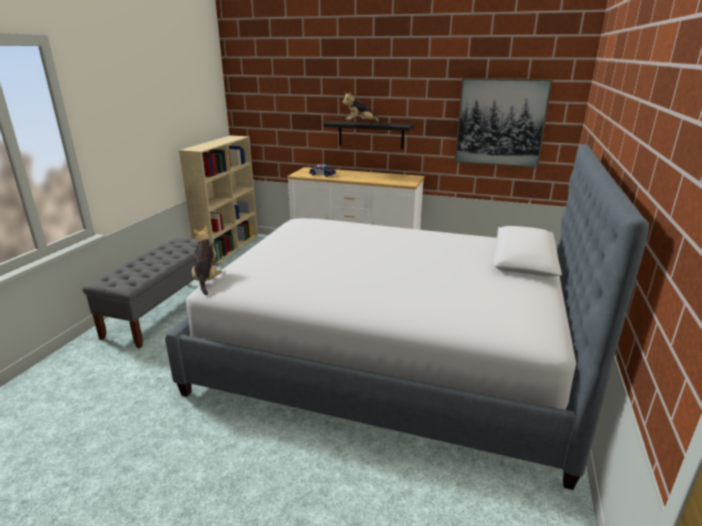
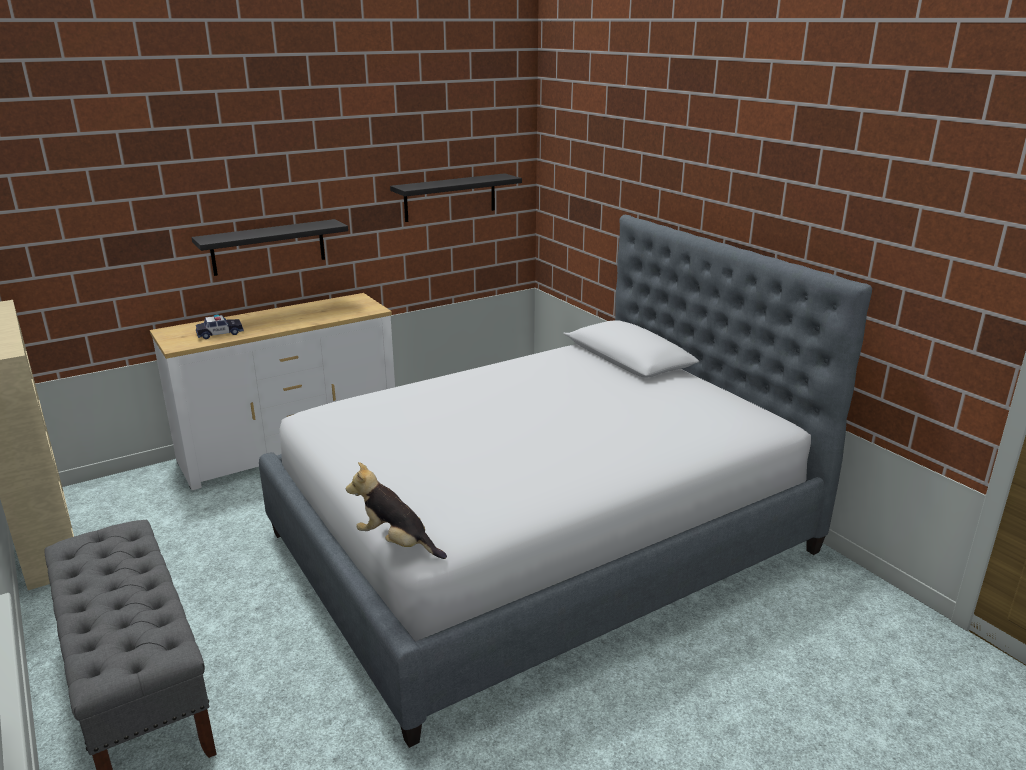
camera: 50 degrees left, 0 degrees up
plush toy [342,92,382,123] -> none
picture [455,78,553,168] -> black shelf [390,173,522,222]

